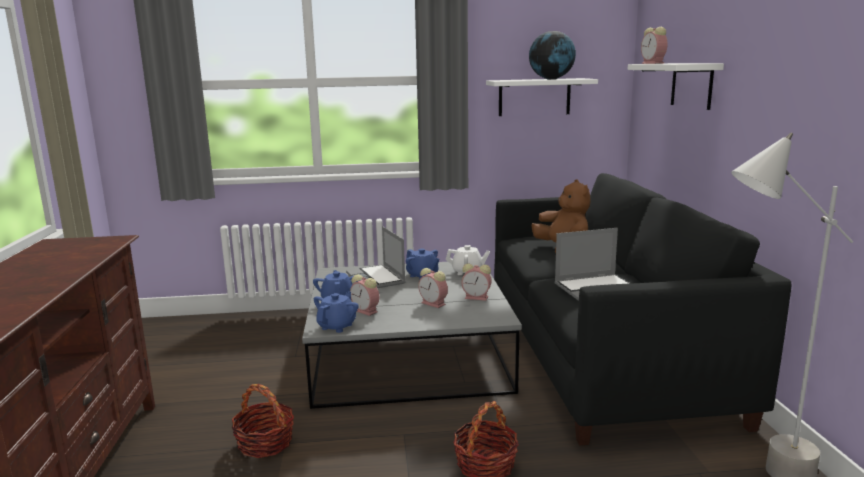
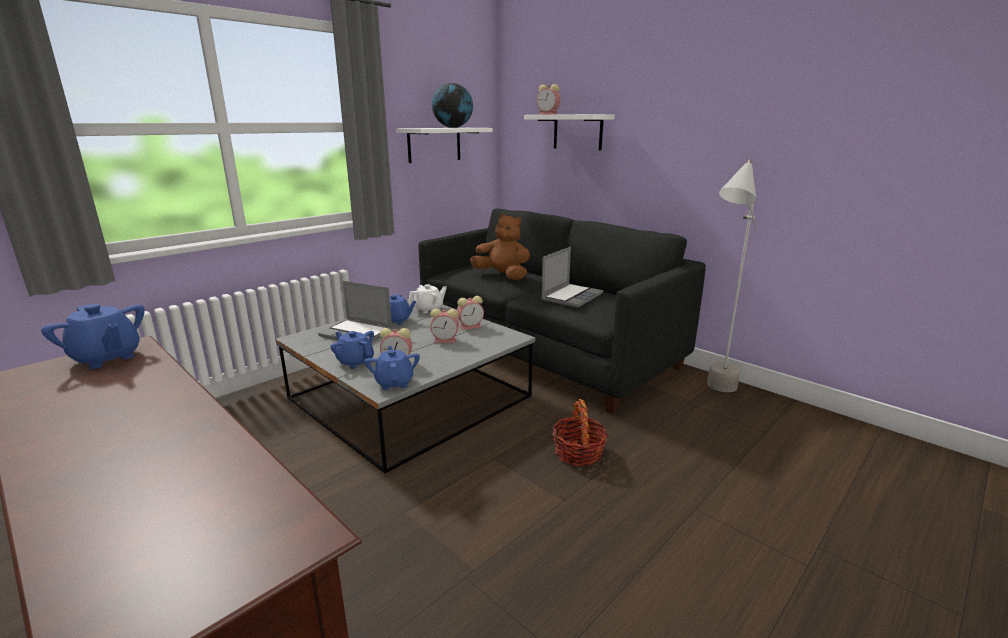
camera: 40 degrees left, 5 degrees up
basket [231,384,294,458] -> none
none -> blue teapot [41,304,145,369]

